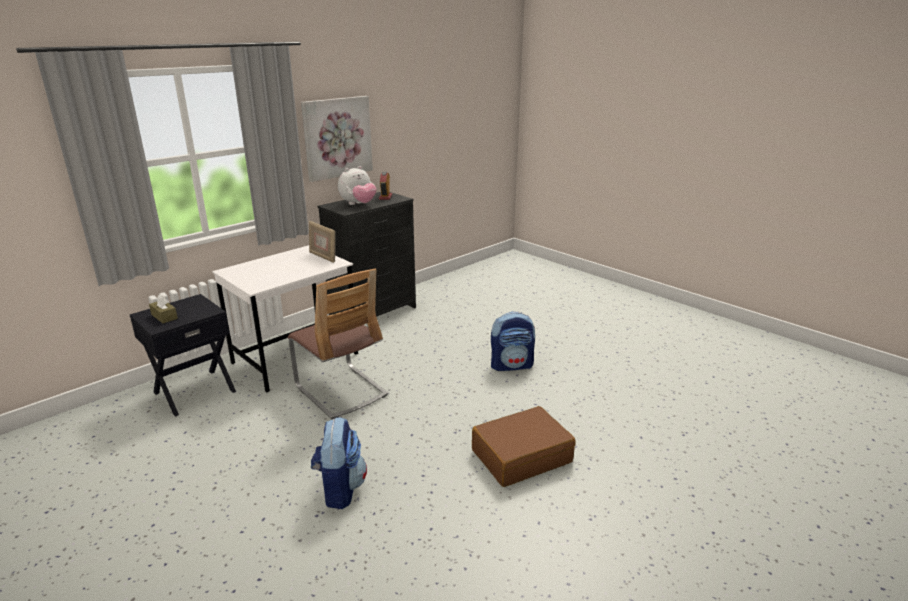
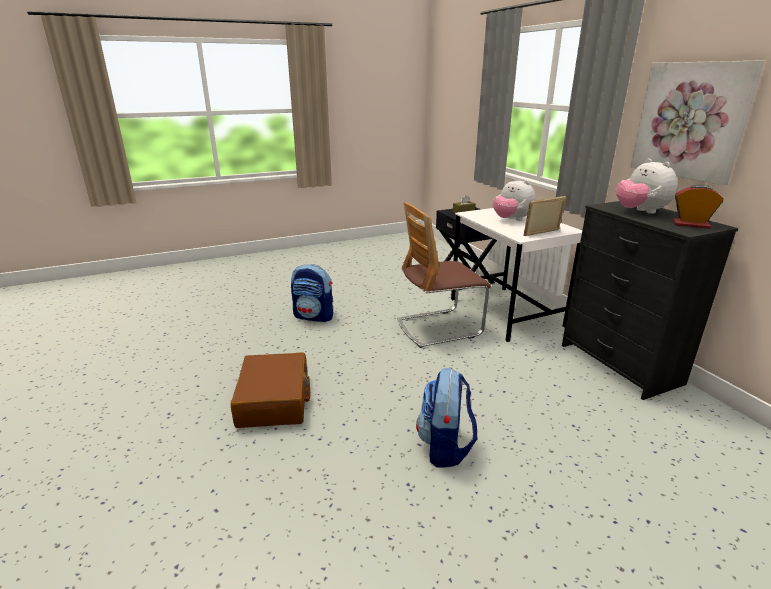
camera: 110 degrees right, 0 degrees up
none -> plush toy [493,178,536,221]

